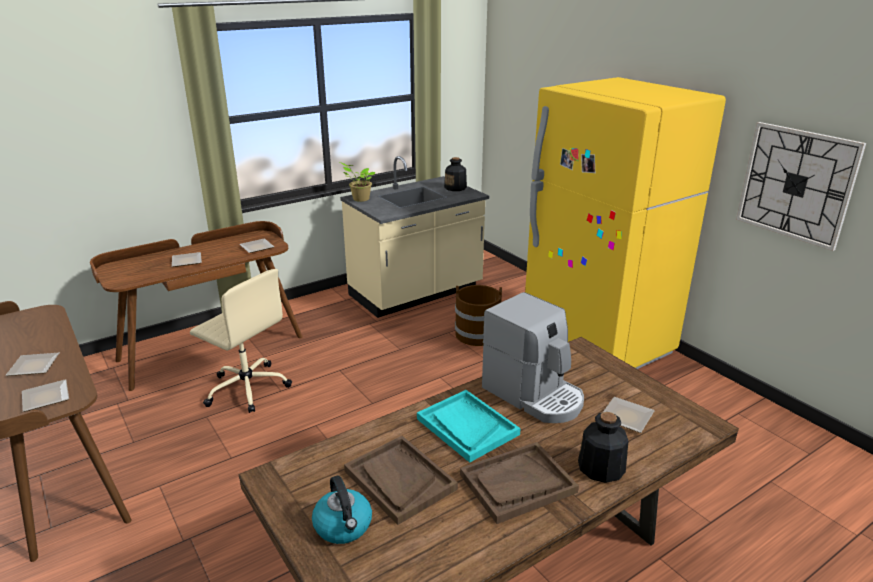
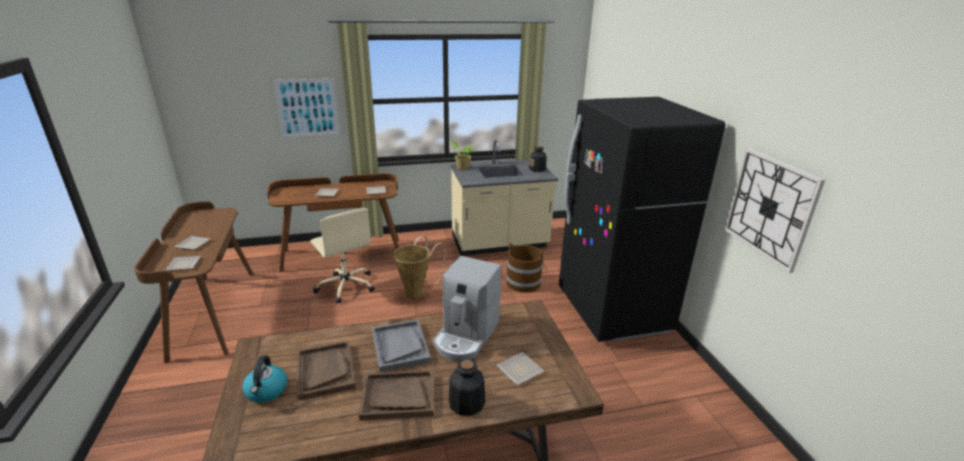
camera: 20 degrees right, 0 degrees up
turquoise tray [417,390,521,463] -> grey tray [372,320,431,372]
coffee machine [482,292,584,423] -> coffee machine turned 45 degrees clockwise [433,256,501,361]
yellow fridge [525,77,726,369] -> black fridge [559,97,725,342]
none -> picture [273,79,339,137]
none -> basket [393,236,446,300]

